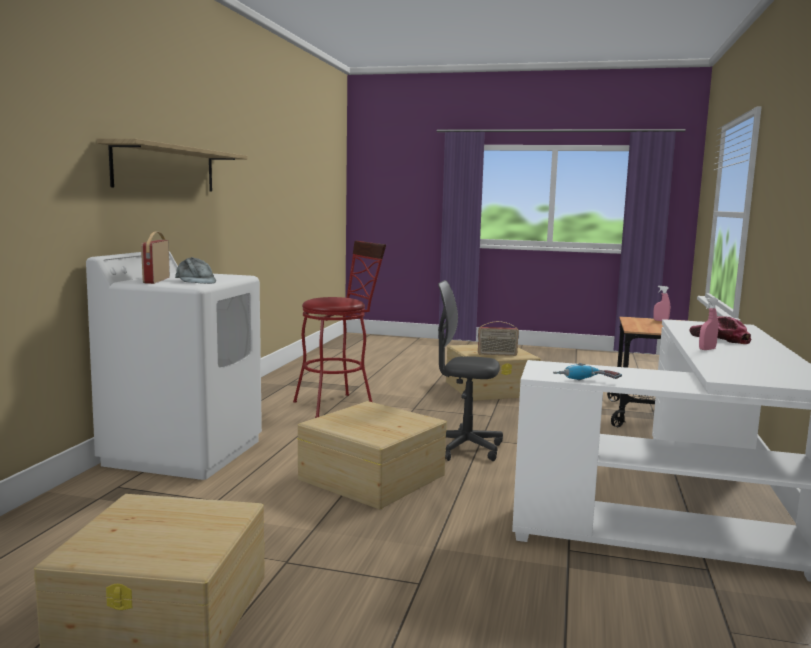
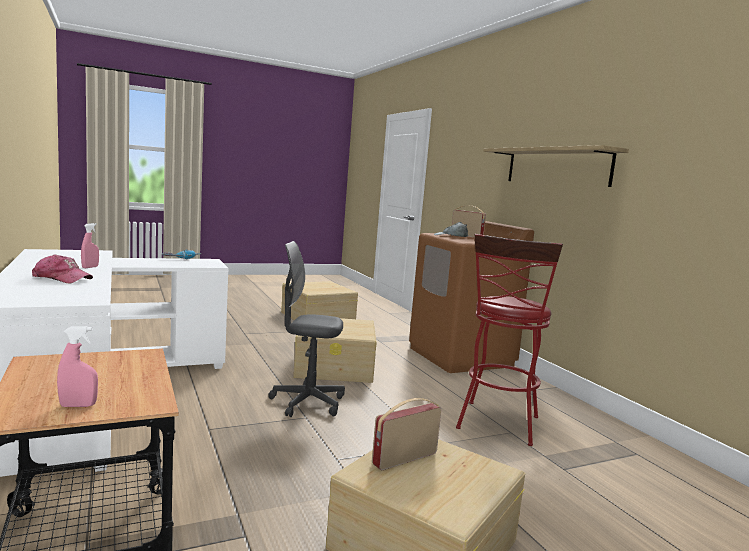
camera: 140 degrees right, 0 degrees up
white washing machine [86,252,262,480] -> brown washing machine [409,221,534,373]
grey office chair [438,280,503,461] -> grey office chair turned 150 degrees counterclockwise [268,241,345,417]

